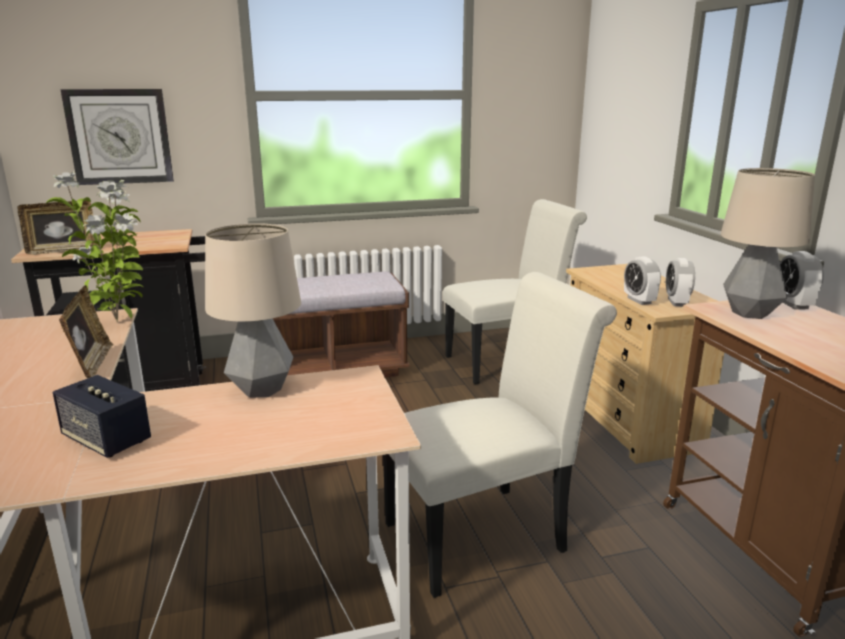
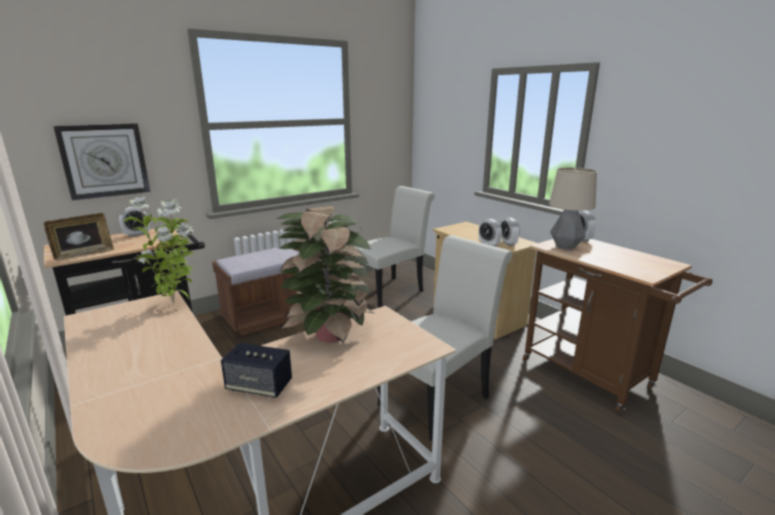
camera: 20 degrees left, 0 degrees up
picture frame [59,285,113,378] -> none
table lamp [205,223,301,398] -> potted plant [276,206,374,343]
none -> alarm clock [119,207,150,237]

